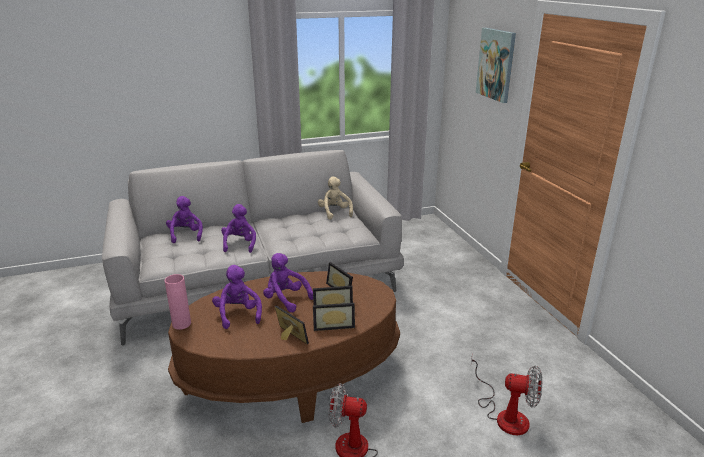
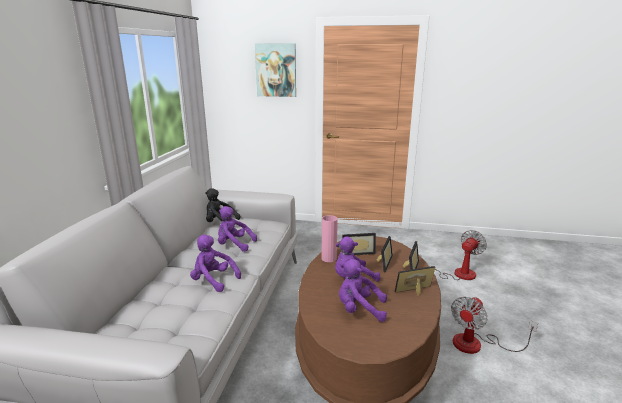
camera: 60 degrees left, 5 degrees down
pink vase [164,274,191,330] -> pink vase moved to [321,215,338,262]
purple plush toy [166,196,203,243] -> purple plush toy moved to [218,206,257,252]
beige plush toy [318,177,353,220] -> black plush toy [205,188,240,222]

